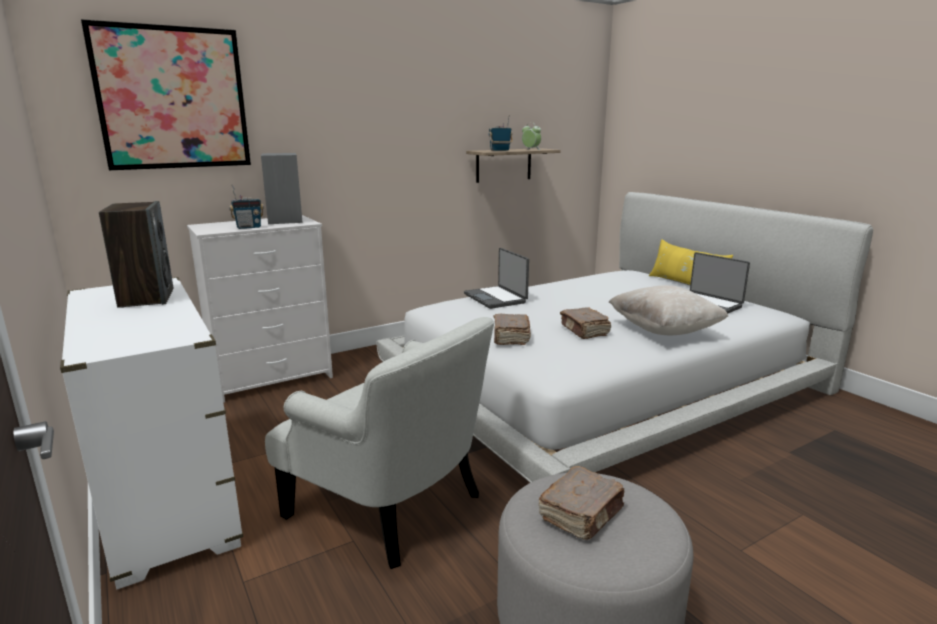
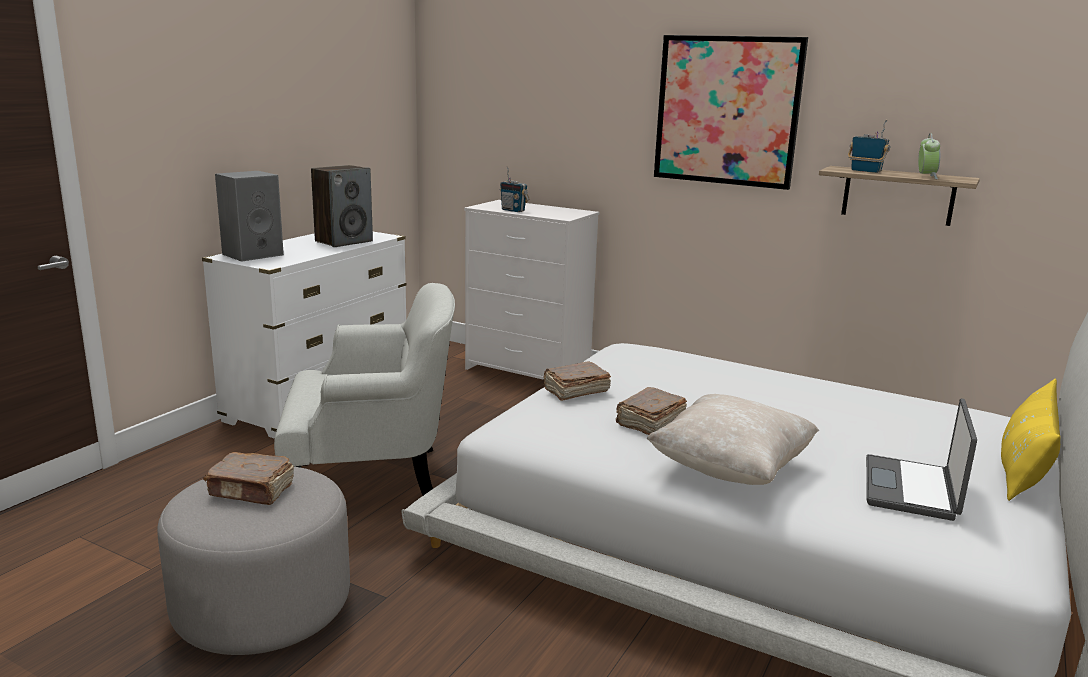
camera: 60 degrees right, 0 degrees up
picture [81,19,251,170] -> picture moved to [654,35,808,190]
grey speaker [261,153,303,224] -> grey speaker moved to [215,171,284,262]
white armchair [265,317,495,569] -> white armchair turned 105 degrees counterclockwise [274,283,455,495]
laptop [464,248,529,309] -> none

